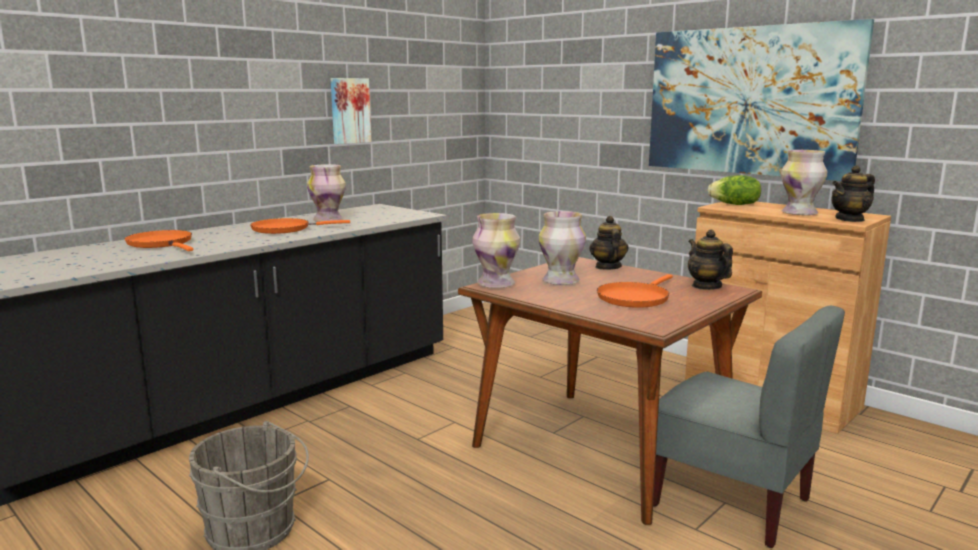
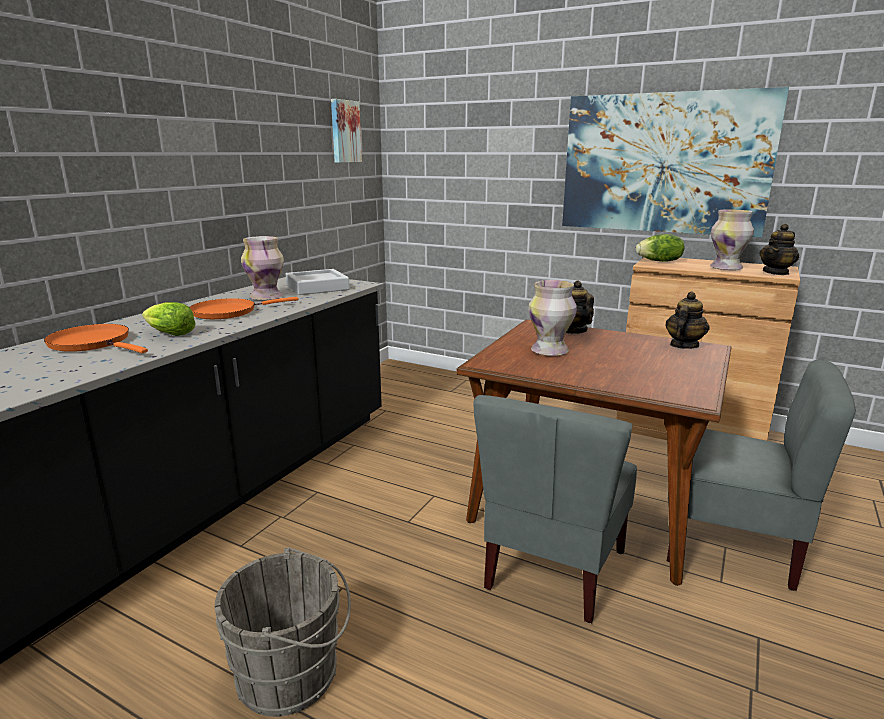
camera: 15 degrees left, 5 degrees up
picture [331,78,371,144] -> picture moved to [331,99,362,163]
vase [472,213,520,288] -> none
orange frying pan [597,274,673,308] -> none
teapot [688,229,733,290] -> teapot turned 75 degrees clockwise [665,292,710,349]
none -> lettuce [142,302,196,336]
none -> grey tray [286,269,350,295]
none -> grey chair [473,395,637,623]

